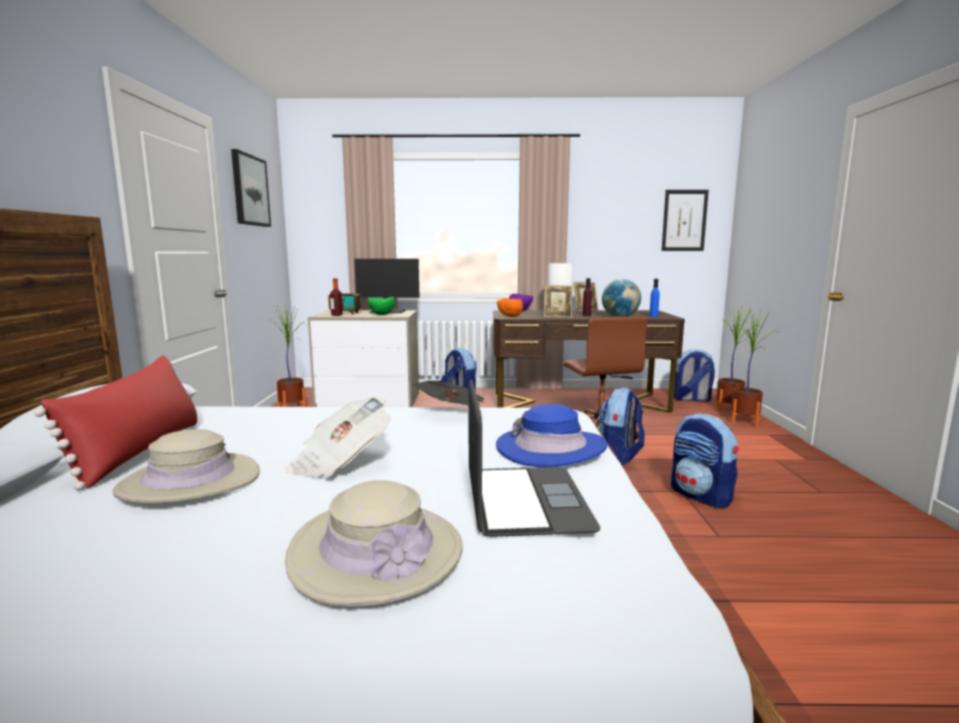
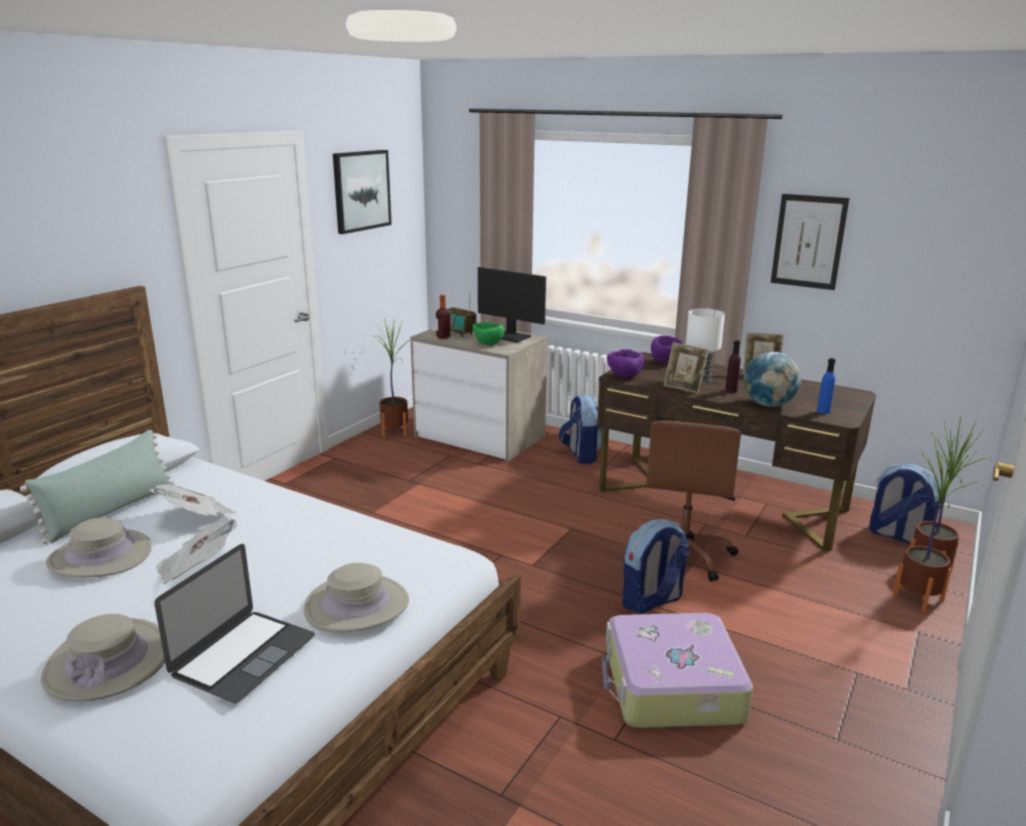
camera: 30 degrees right, 10 degrees up
red pillow [33,355,197,491] -> green pillow [20,430,175,544]
newspaper [412,381,485,405] -> newspaper moved to [149,484,236,516]
blue hat [496,404,607,467] -> beige hat [304,563,409,632]
orange bowl [497,298,523,317] -> purple bowl [607,349,644,378]
picture [662,190,709,251] -> picture moved to [771,194,849,290]
backpack [671,413,739,508] -> suitcase [602,613,753,728]

